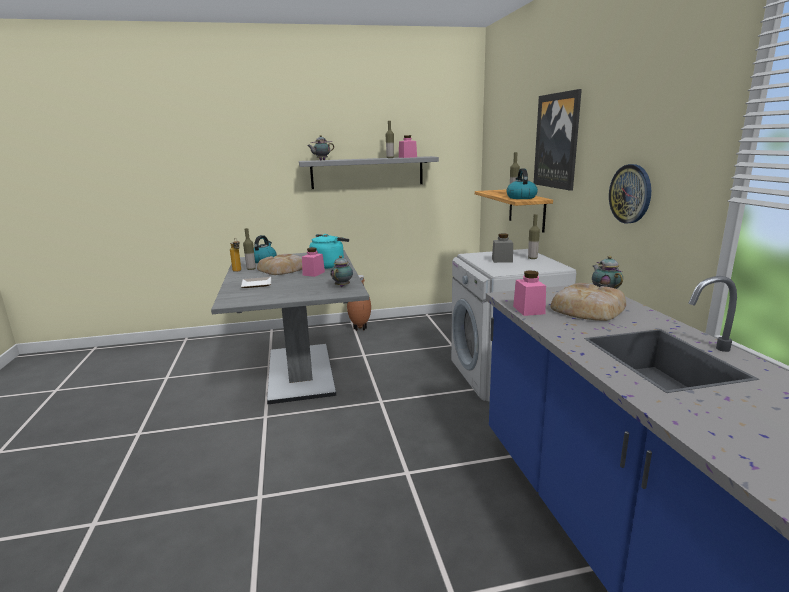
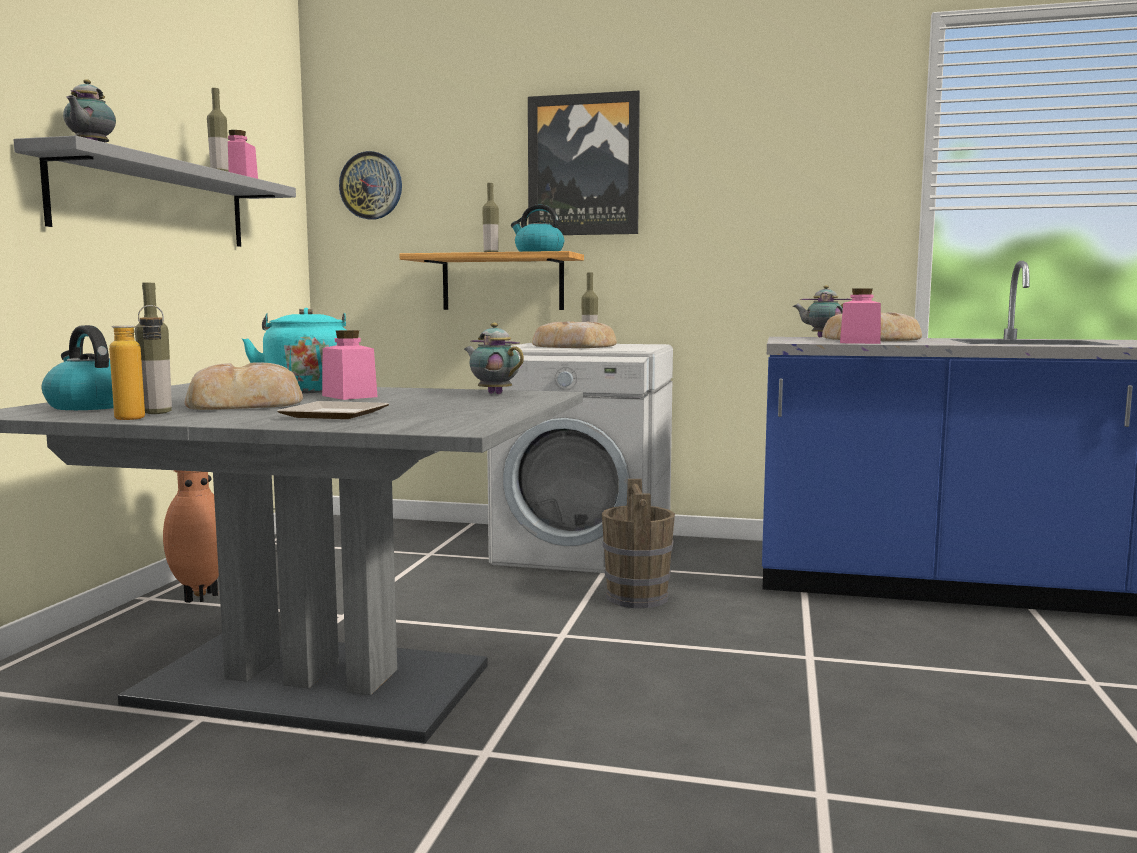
camera: 65 degrees left, 10 degrees down
grey jar [492,233,513,263] -> bread [532,321,617,348]
wall clock [609,164,651,224] -> wall clock moved to [339,151,402,220]
none -> brown bucket [602,479,675,608]

